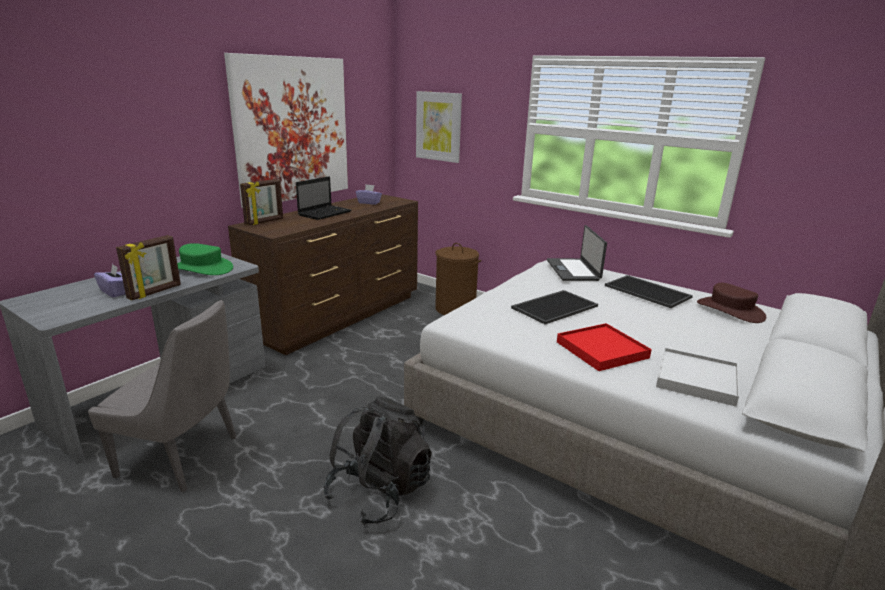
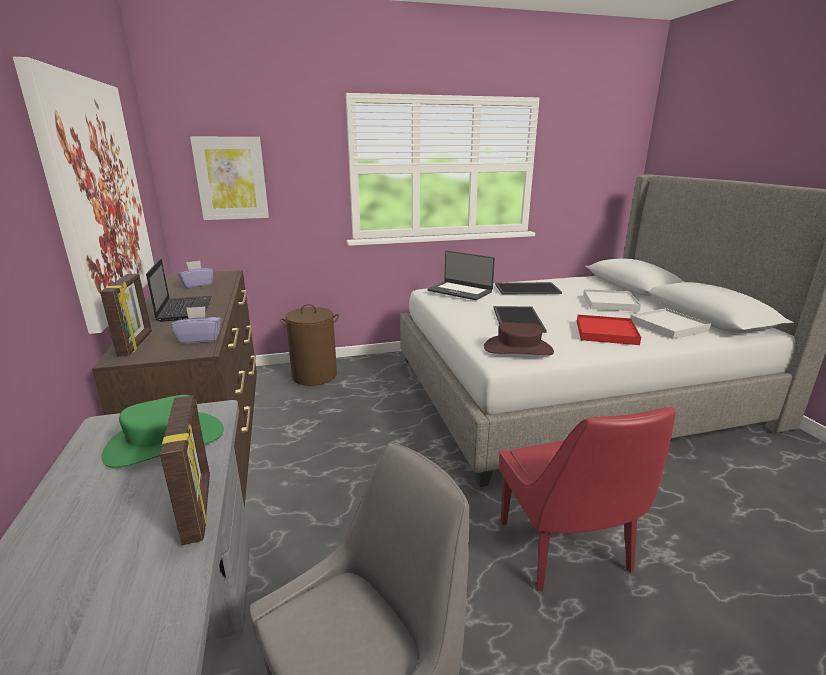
camera: 50 degrees left, 0 degrees up
purple tissue box [94,264,126,298] -> purple tissue box moved to [171,306,221,344]
black backpack [323,396,432,525] -> red chair [499,407,676,591]
brown hat [697,283,766,323] -> brown hat moved to [484,322,554,356]
none -> white tray [583,289,641,312]

